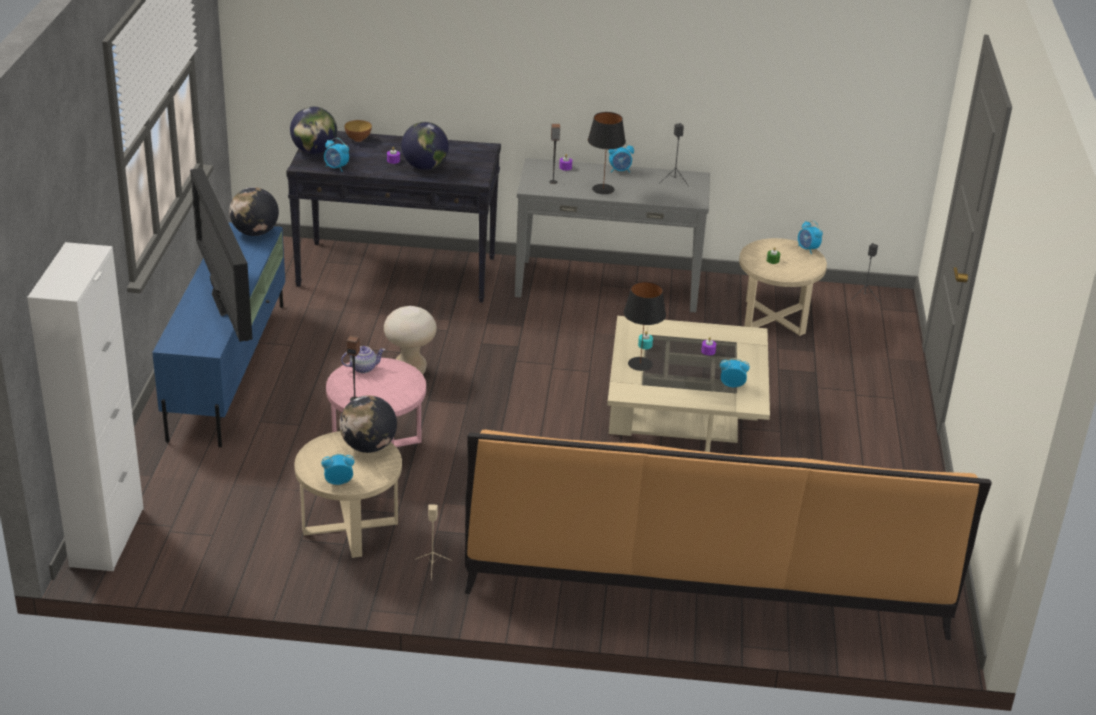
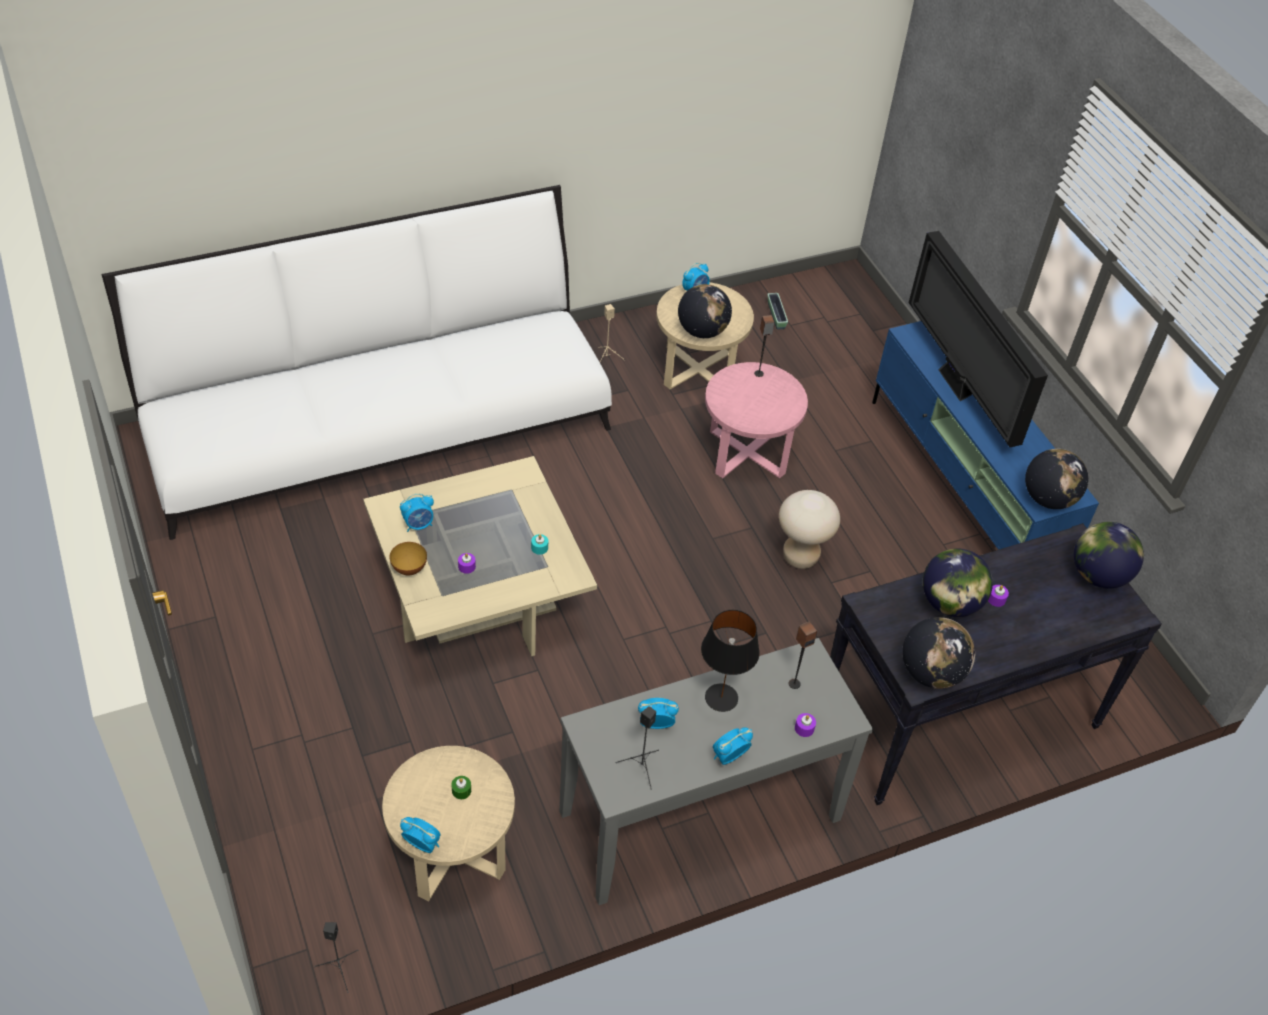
camera: 150 degrees right, 15 degrees up
white cabinet [27,242,144,571] -> none
television [190,168,253,342] -> television turned 150 degrees counterclockwise [909,231,1048,447]
alarm clock [324,138,349,172] -> alarm clock moved to [638,698,679,729]
teapot [341,346,385,373] -> none
bowl [344,120,372,142] -> bowl moved to [390,542,427,575]
orange sofa [465,430,992,640] -> white sofa [102,185,612,540]
black table lamp [624,281,666,371] -> none
none -> planter [768,293,788,330]
none -> globe [902,617,975,689]

